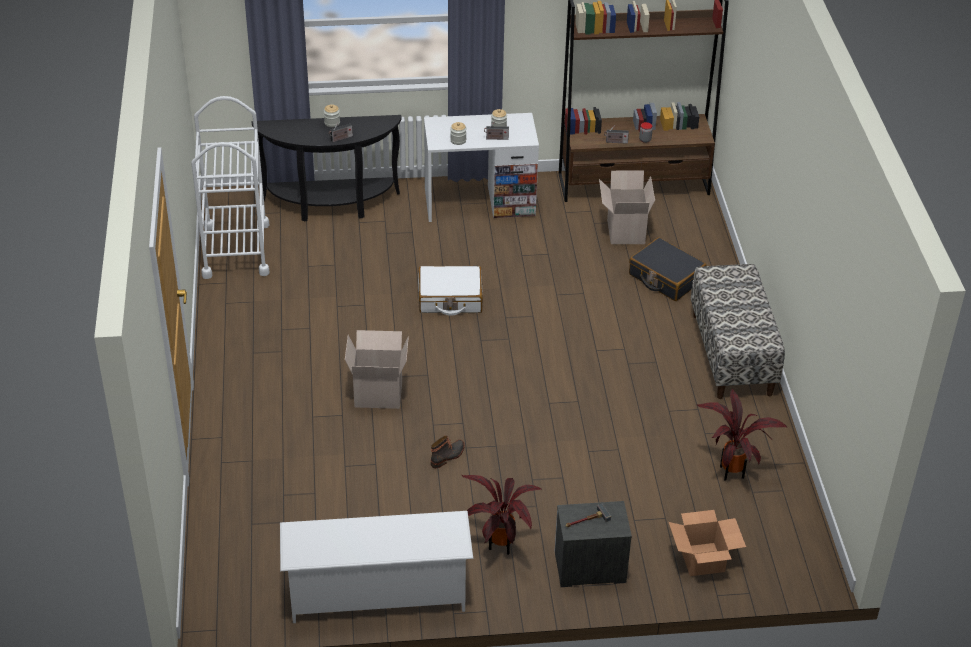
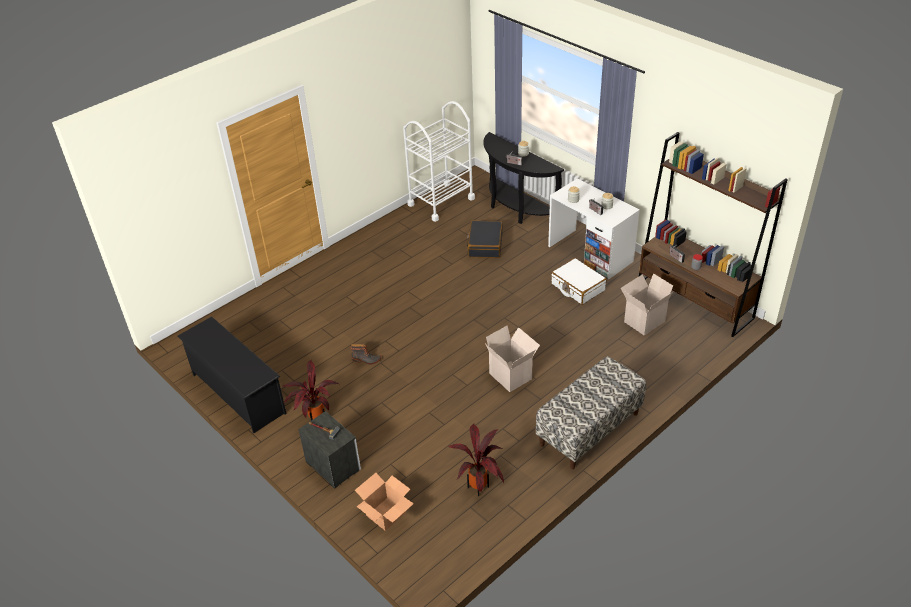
camera: 55 degrees right, 0 degrees up
white shoe rack [280,511,473,623] -> black shoe rack [178,317,287,433]
cardboard box [345,330,409,409] -> cardboard box moved to [486,325,540,392]
white suitcase [418,266,483,316] -> white suitcase moved to [551,258,607,305]
black suitcase [629,237,706,301] -> black suitcase moved to [467,221,503,258]

